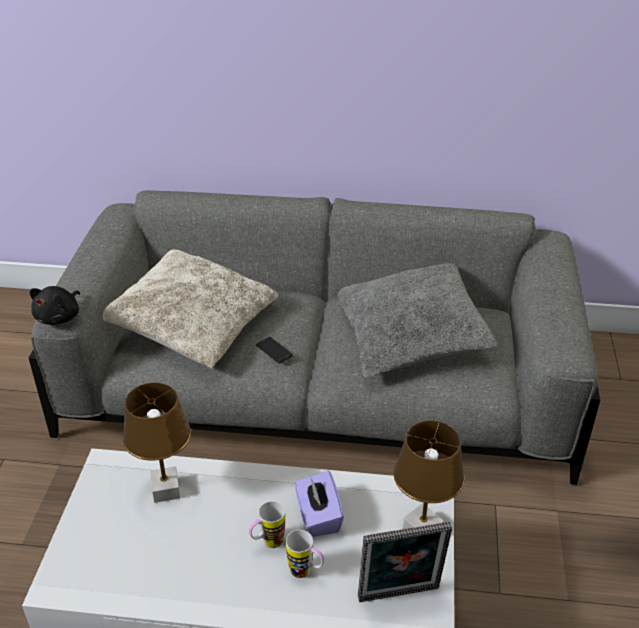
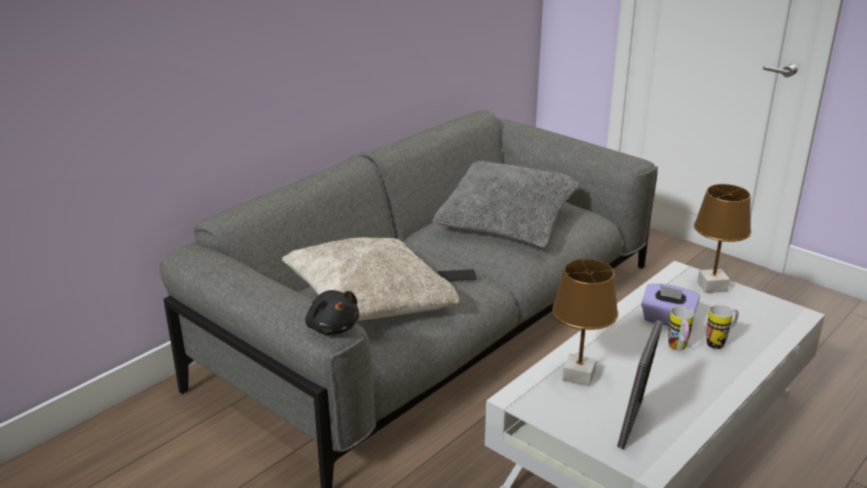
camera: 55 degrees left, 10 degrees down
picture frame [358,522,452,602] -> picture frame moved to [617,320,663,449]

